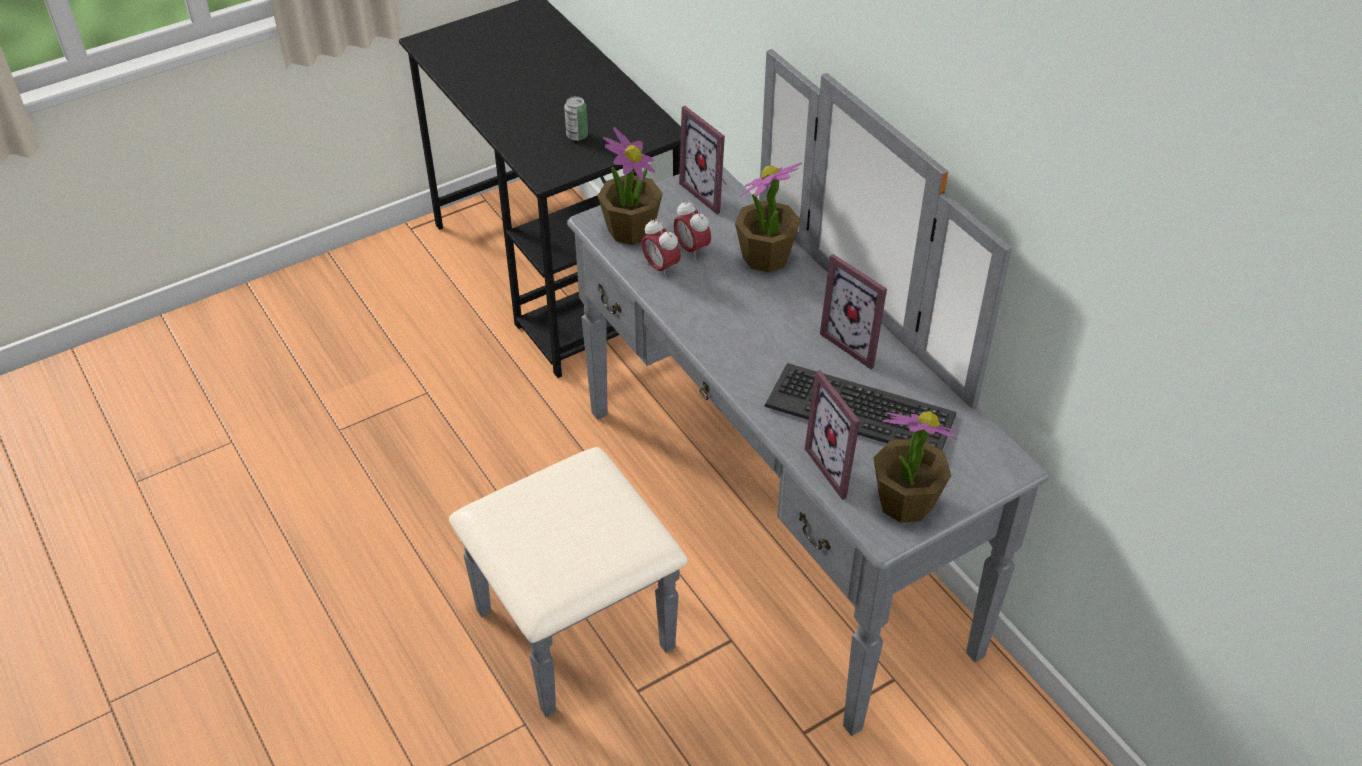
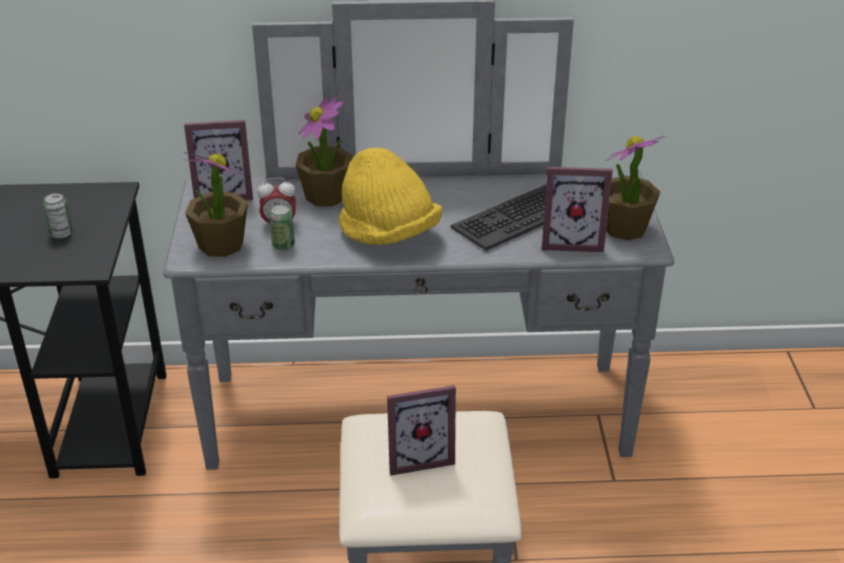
camera: 60 degrees left, 10 degrees down
alarm clock [642,219,681,278] -> can [269,204,295,251]
picture frame [820,254,887,369] -> picture frame moved to [387,385,456,476]
none -> yellow hat [339,147,442,245]

